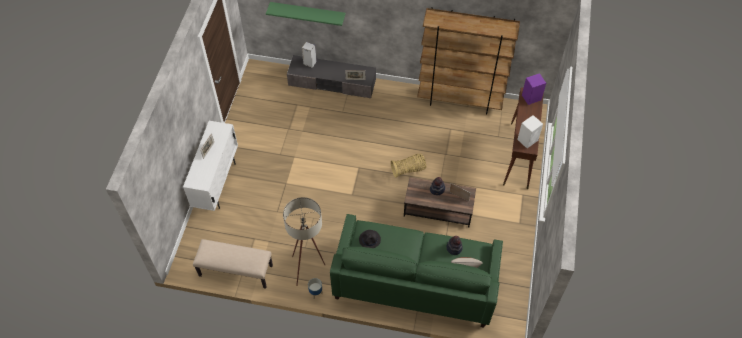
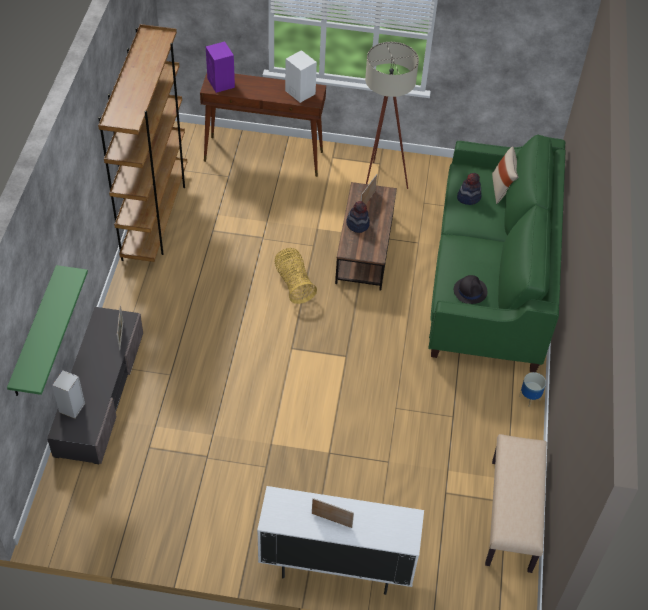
camera: 95 degrees left, 5 degrees down
beige floor lamp [283,197,325,286] -> beige floor lamp moved to [365,42,419,189]

